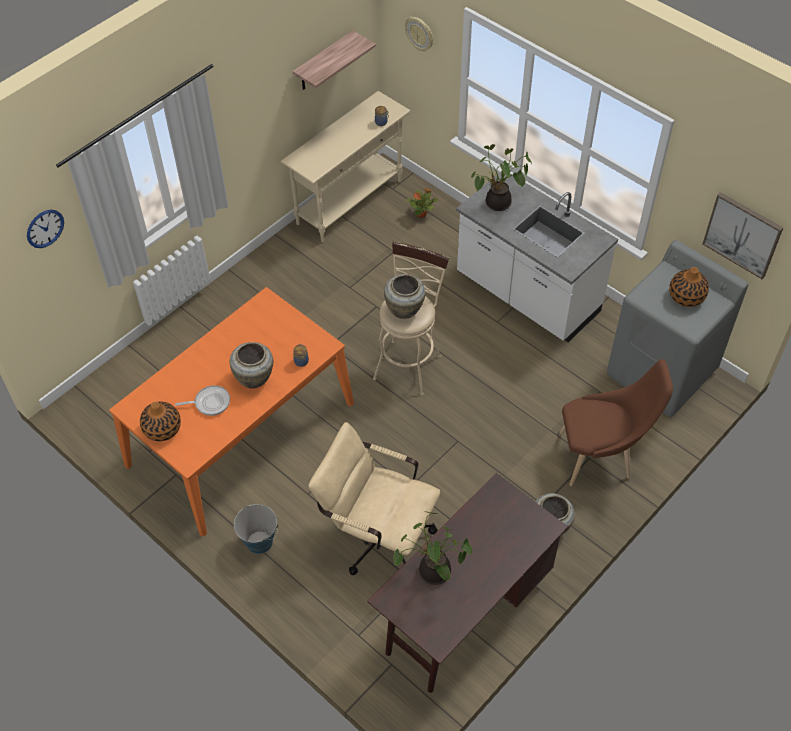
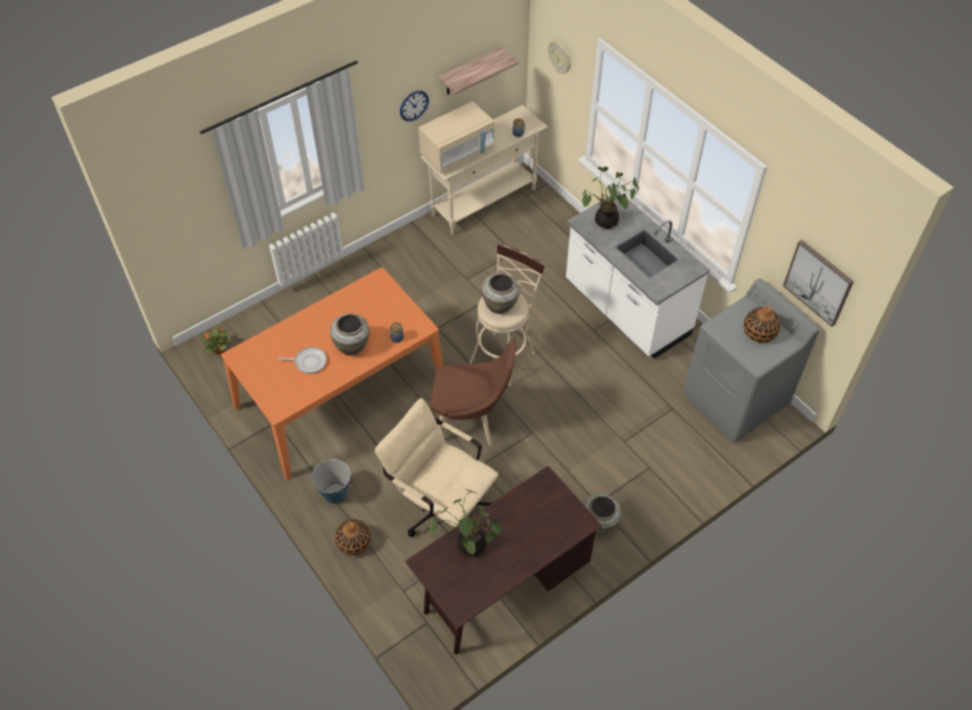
camera: 10 degrees right, 0 degrees up
wall clock [27,210,64,248] -> wall clock moved to [400,91,429,121]
vase [140,401,181,441] -> vase moved to [335,519,371,555]
potted plant [406,188,438,218] -> potted plant moved to [200,327,231,355]
brown chair [559,359,673,486] -> brown chair moved to [430,339,516,445]
none -> beige microwave [418,101,495,173]

